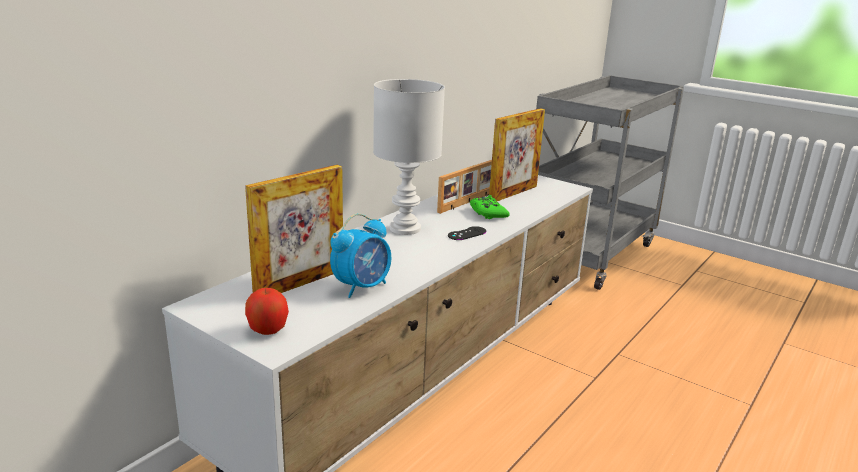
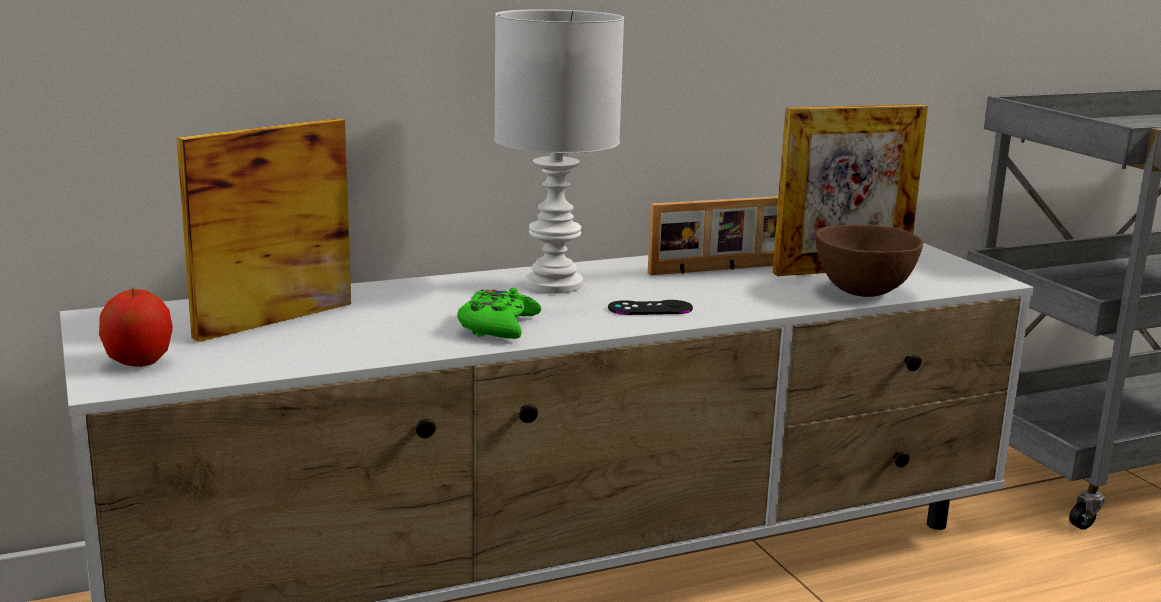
camera: 30 degrees right, 5 degrees down
picture frame [245,165,343,293] -> picture frame turned 150 degrees clockwise [176,118,351,342]
alarm clock [330,213,391,298] -> none
green game controller [470,195,510,219] -> green game controller moved to [457,288,541,339]
none -> brown bowl [815,224,923,297]

